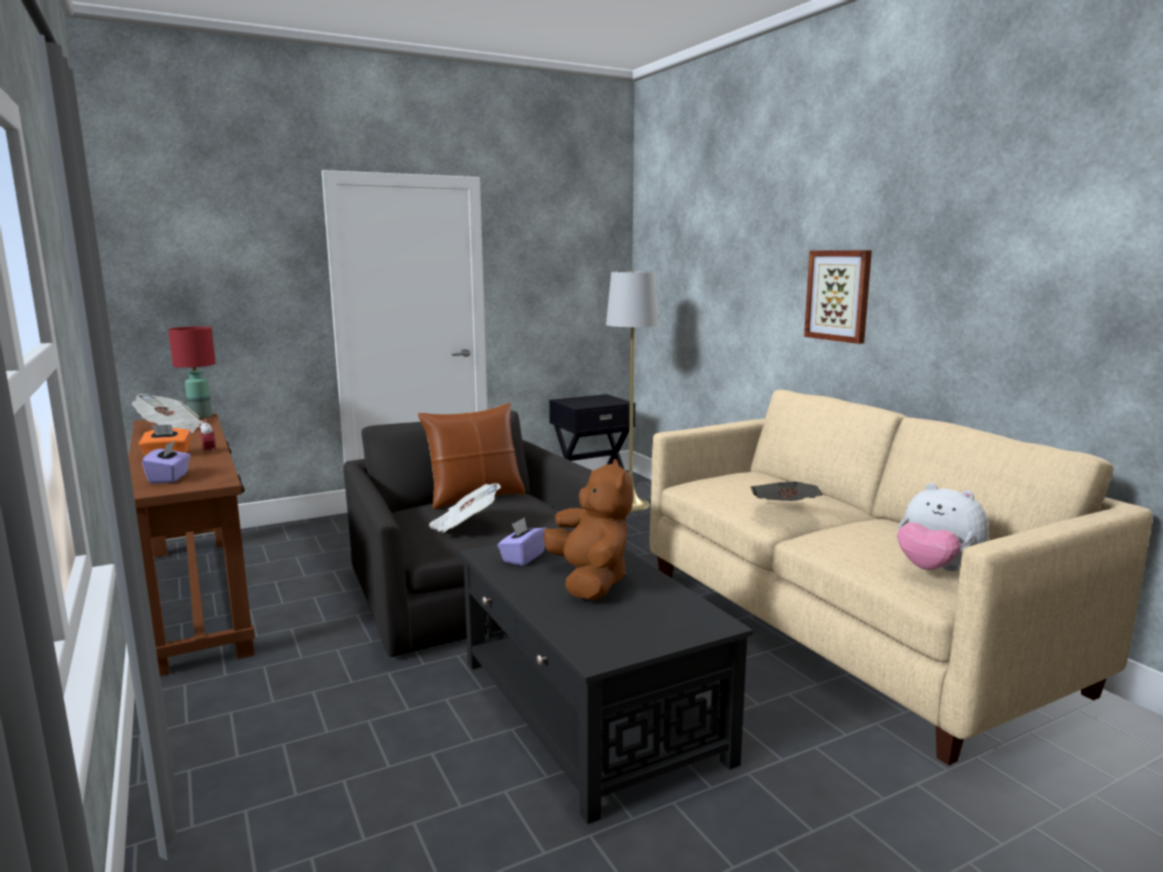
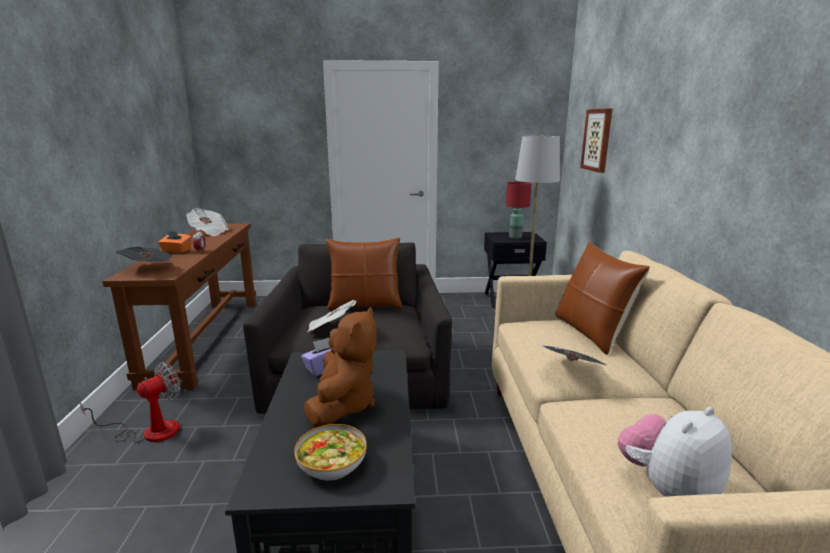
camera: 25 degrees right, 5 degrees up
purple tissue box [142,441,190,484] -> newspaper [115,247,172,262]
red table lamp [168,326,216,419] -> red table lamp moved to [506,182,532,239]
picture [804,250,872,344] -> picture moved to [580,109,612,173]
plush toy [897,483,989,571] -> plush toy turned 75 degrees clockwise [618,407,732,497]
none -> fan [80,362,180,443]
none -> bowl [294,424,367,481]
none -> brown pillow [556,241,650,355]

